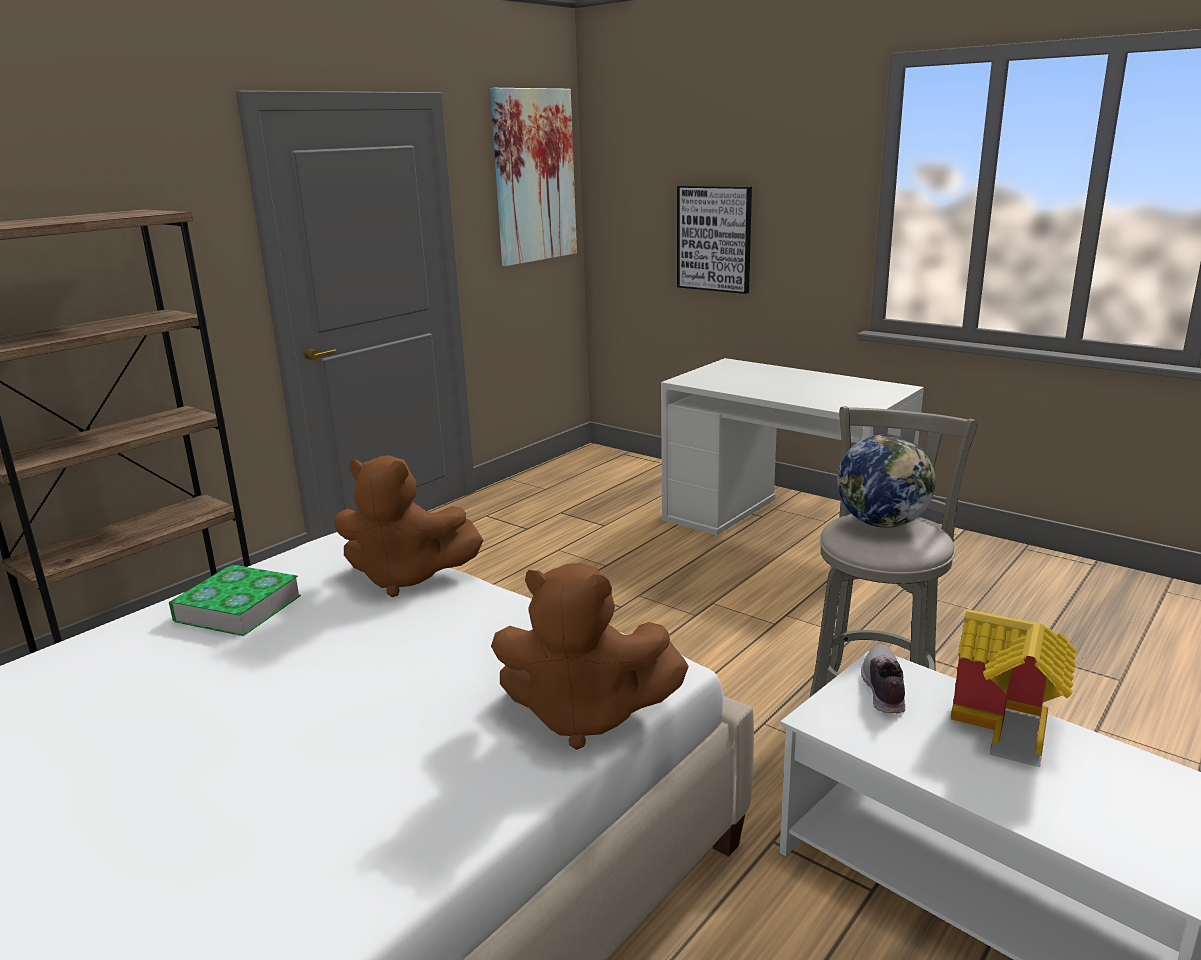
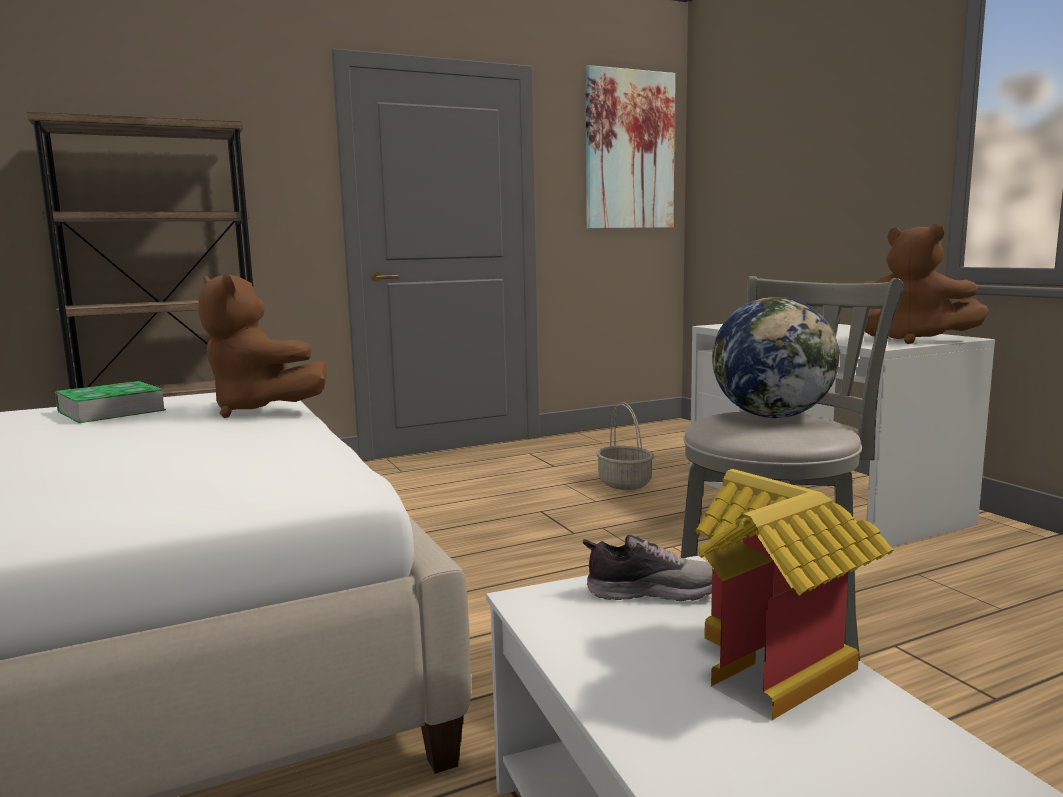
camera: 25 degrees right, 10 degrees down
brown plush toy [491,563,689,750] -> brown plush toy moved to [865,224,989,344]
picture [677,186,752,294] -> none
shoe [861,644,905,713] -> shoe turned 60 degrees clockwise [583,535,712,601]
none -> basket [597,402,654,490]

